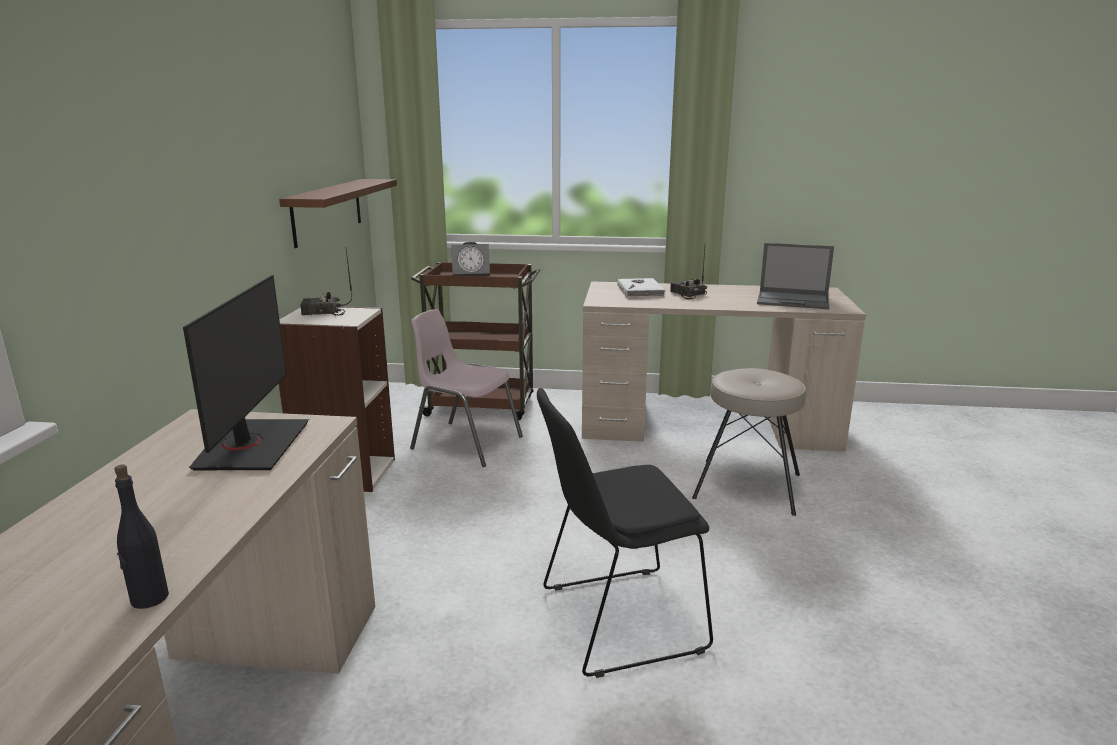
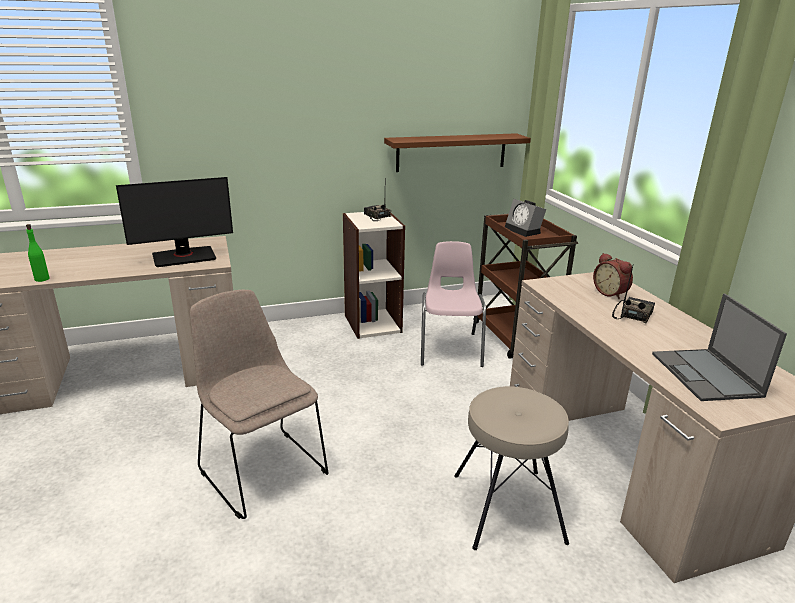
camera: 65 degrees right, 5 degrees up
black bottle [114,465,169,609] -> green bottle [26,224,49,282]
black chair [537,388,713,678] -> beige chair [190,290,328,519]
white book [617,278,665,297] -> alarm clock [593,253,633,300]

